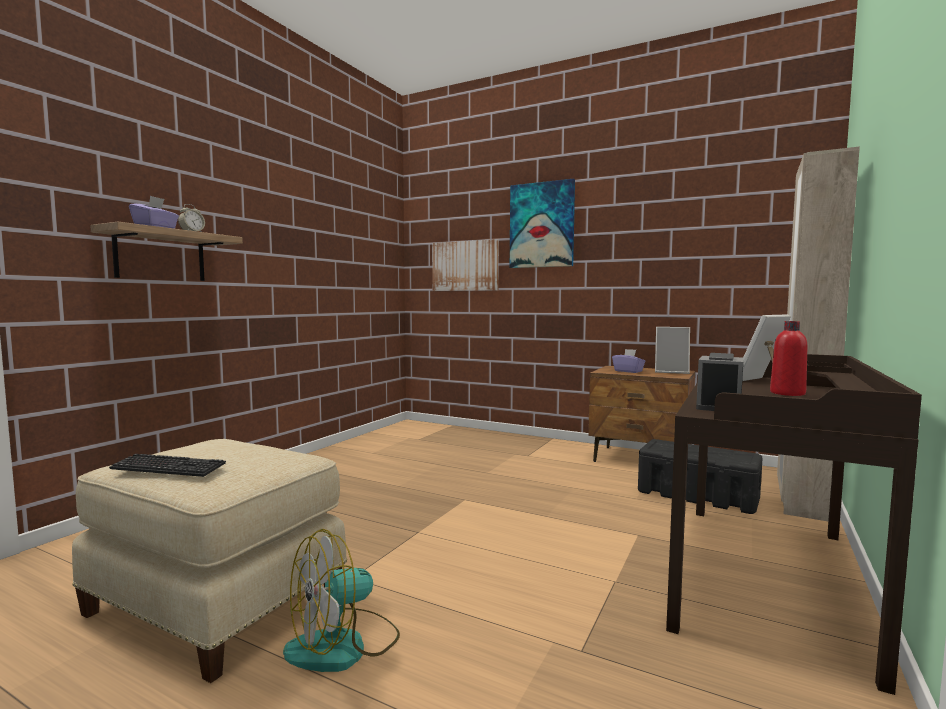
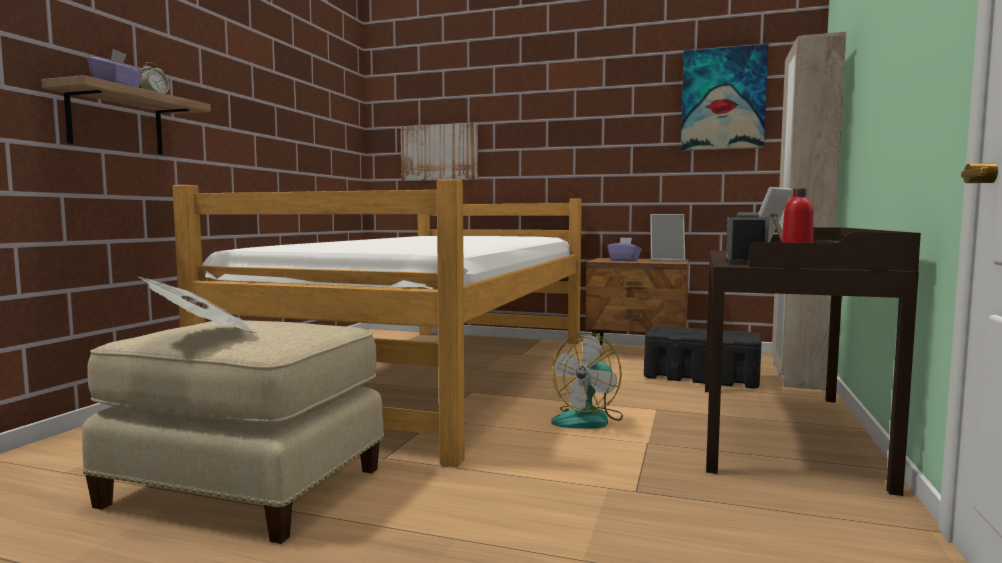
camera: 10 degrees left, 0 degrees up
keyboard [109,454,226,477] -> newspaper [139,277,256,333]
fan [283,529,400,672] -> fan moved to [551,332,623,429]
picture [510,179,575,268] -> picture moved to [681,44,768,151]
none -> bed [172,179,582,467]

